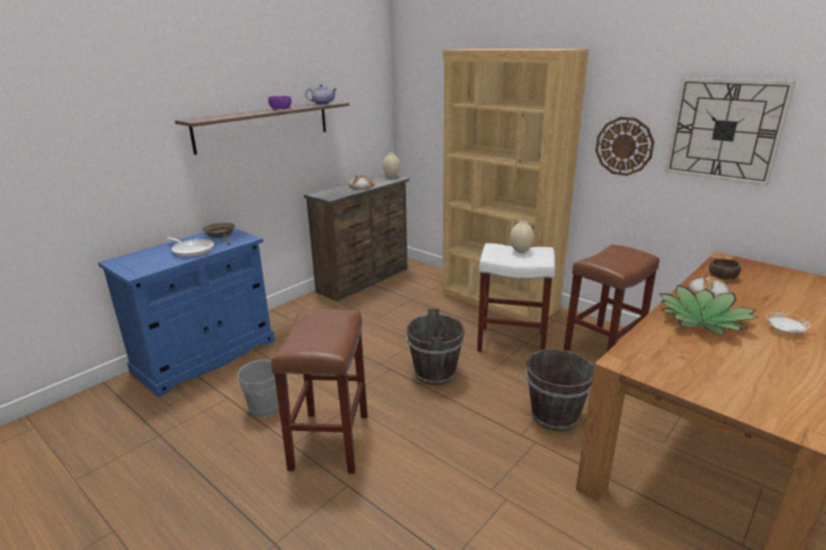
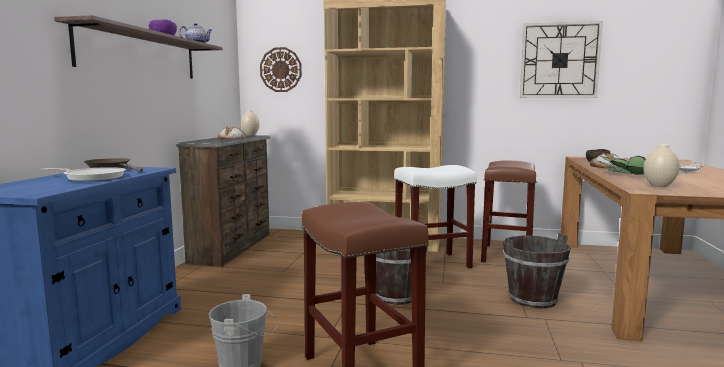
camera: 30 degrees left, 15 degrees down
beige vase [510,220,534,253] -> beige vase moved to [643,144,679,187]
wall clock [595,117,654,176] -> wall clock moved to [260,47,302,92]

